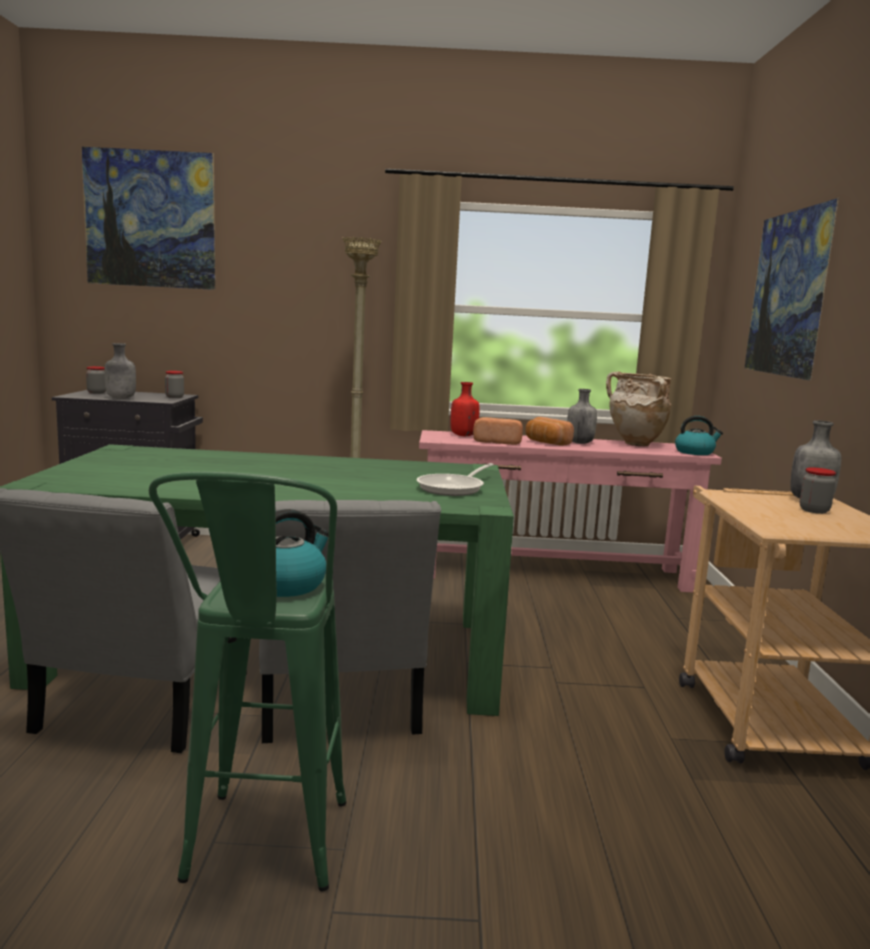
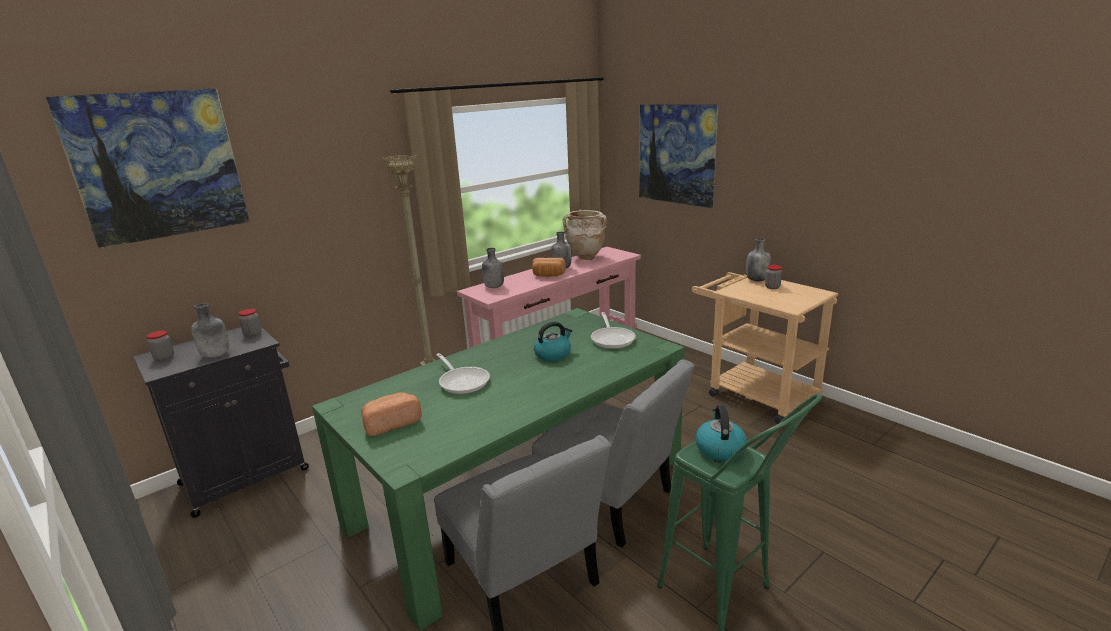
camera: 40 degrees left, 10 degrees up
red bottle [450,382,480,436] -> grey bottle [482,248,504,288]
bread [473,417,523,445] -> bread moved to [361,392,422,436]
kettle [675,416,723,455] -> kettle moved to [534,322,572,361]
none -> frying pan [436,353,490,394]

